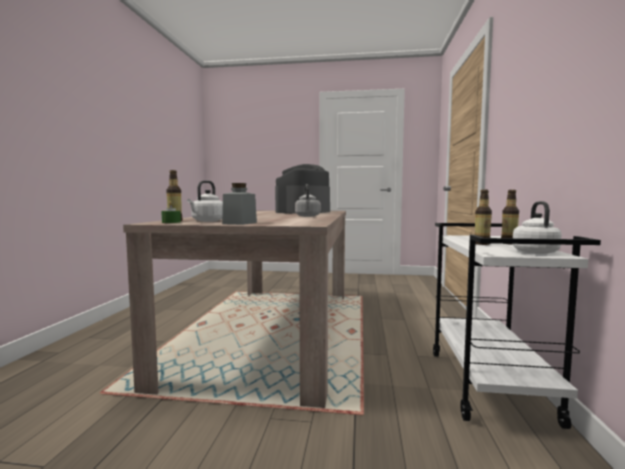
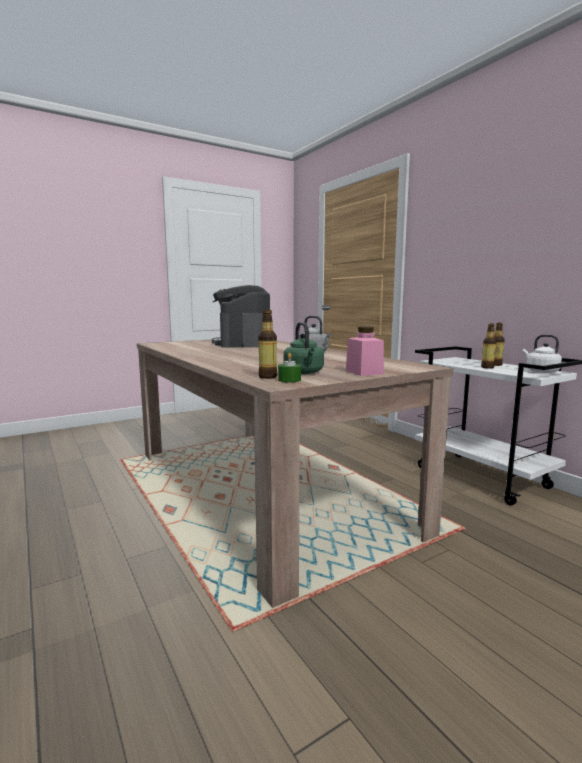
camera: 40 degrees left, 5 degrees up
white kettle [187,180,223,222] -> green kettle [283,322,324,374]
grey jar [222,183,257,225] -> pink jar [346,327,384,376]

